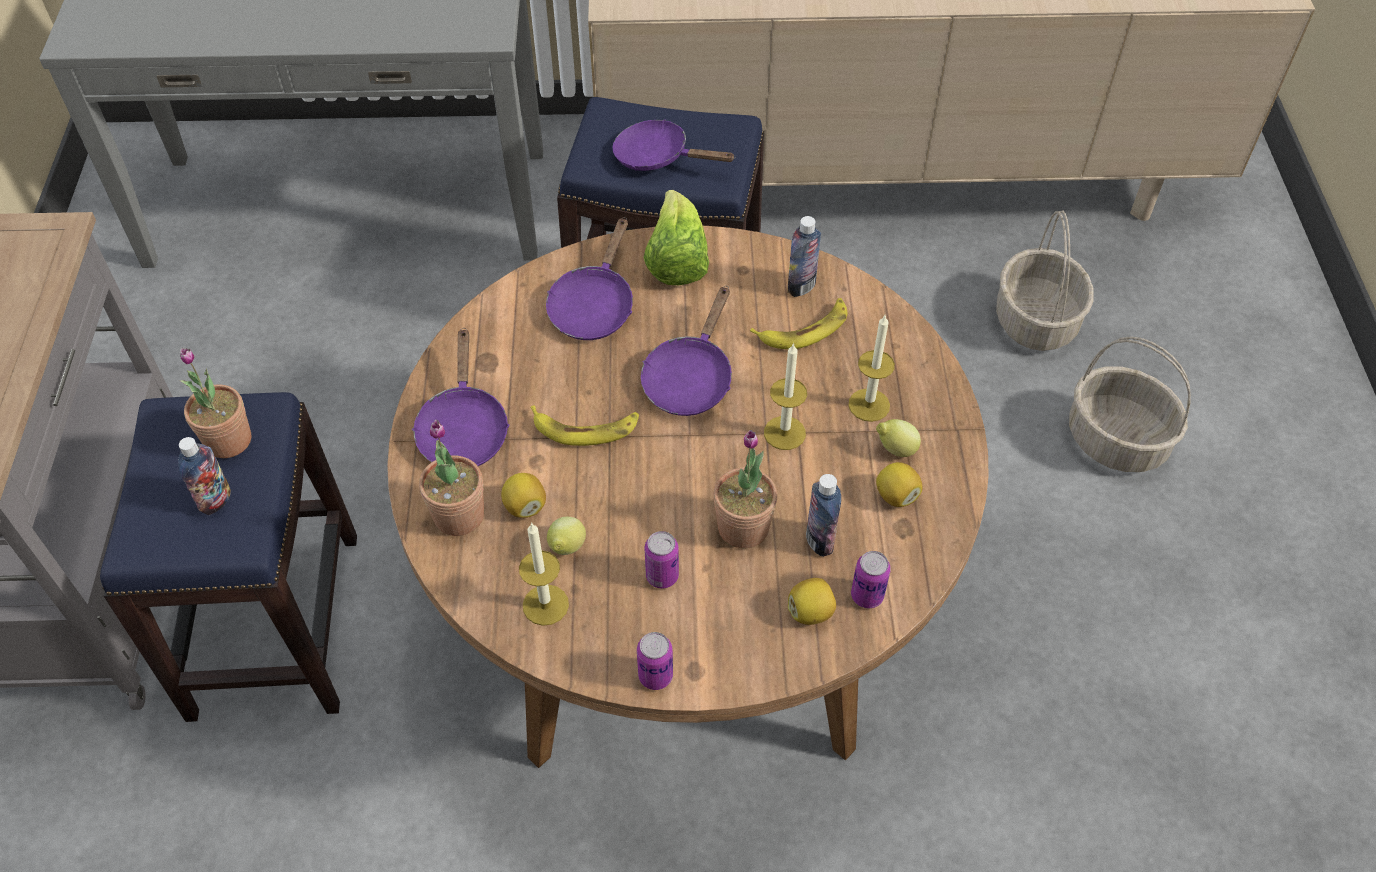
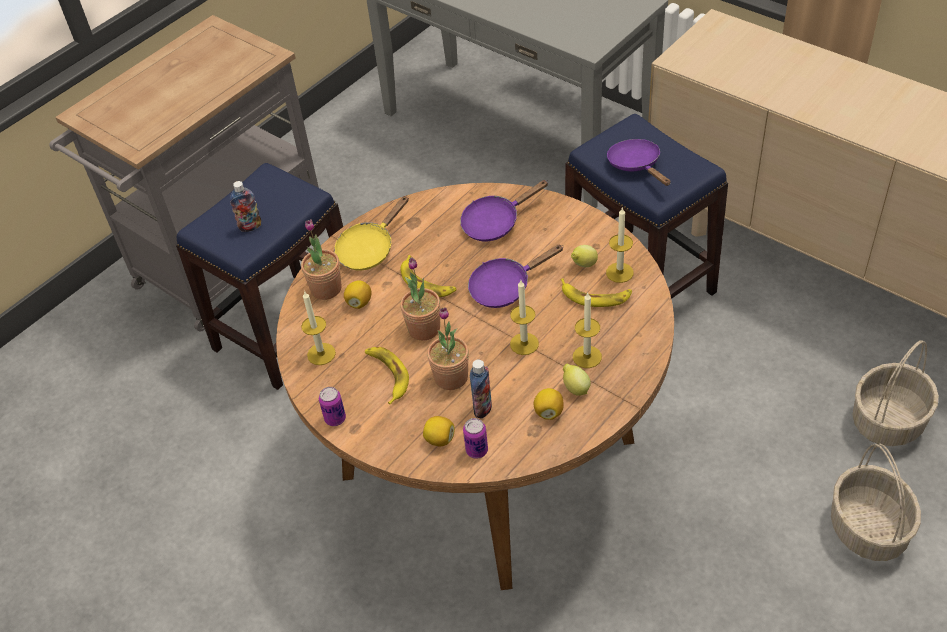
camera: 45 degrees right, 5 degrees down
potted plant [180,348,252,458] -> potted plant moved to [400,257,440,340]
purple frying pan [411,328,510,466] -> yellow frying pan [334,196,409,271]
lemon [547,517,586,555] -> lemon moved to [571,245,598,267]
lettuce [643,190,709,285] -> none
can [645,531,679,588] -> banana [365,347,409,404]
bottle [787,216,821,297] -> candle [606,207,634,283]

